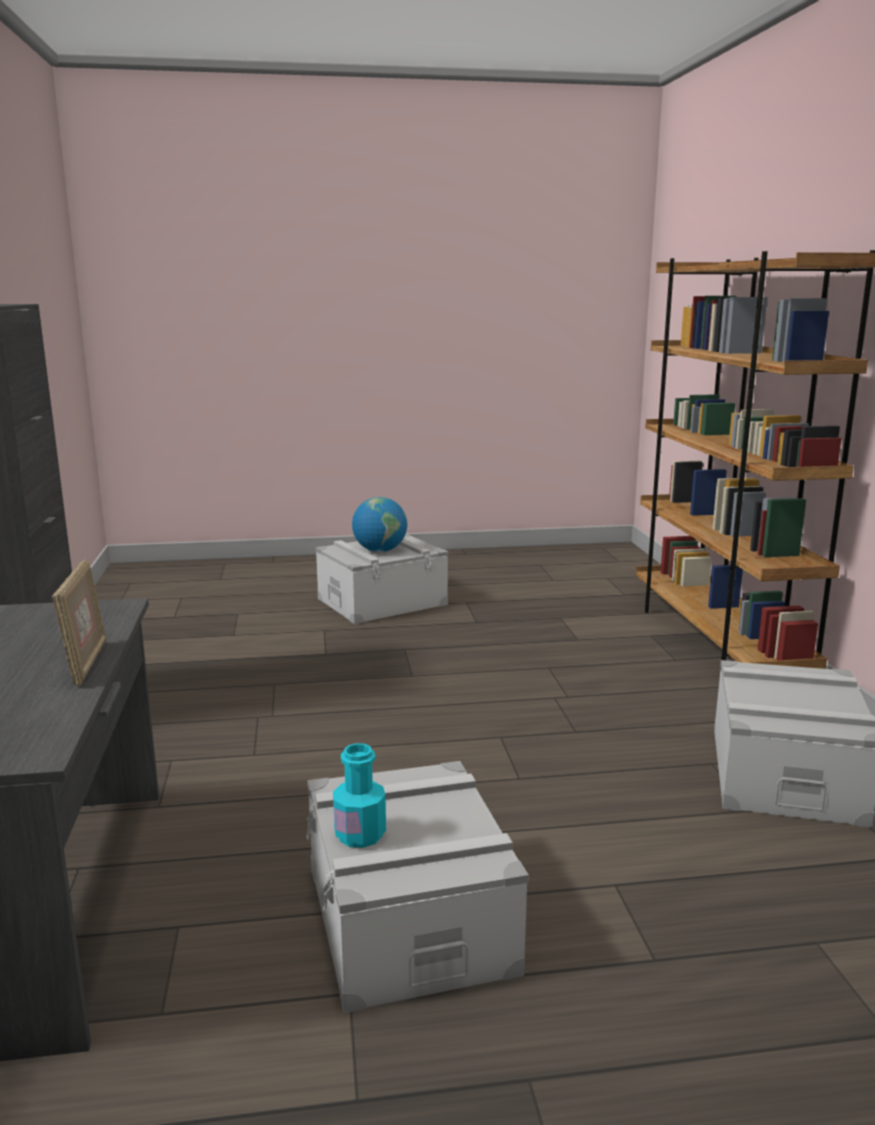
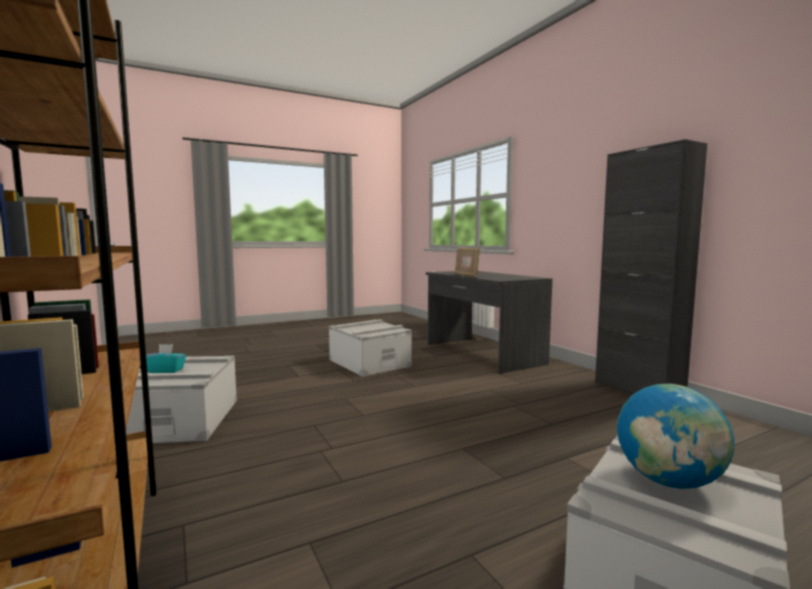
camera: 160 degrees right, 10 degrees down
turquoise bottle [333,743,386,848] -> none
none -> turquoise tissue box [146,344,186,373]

